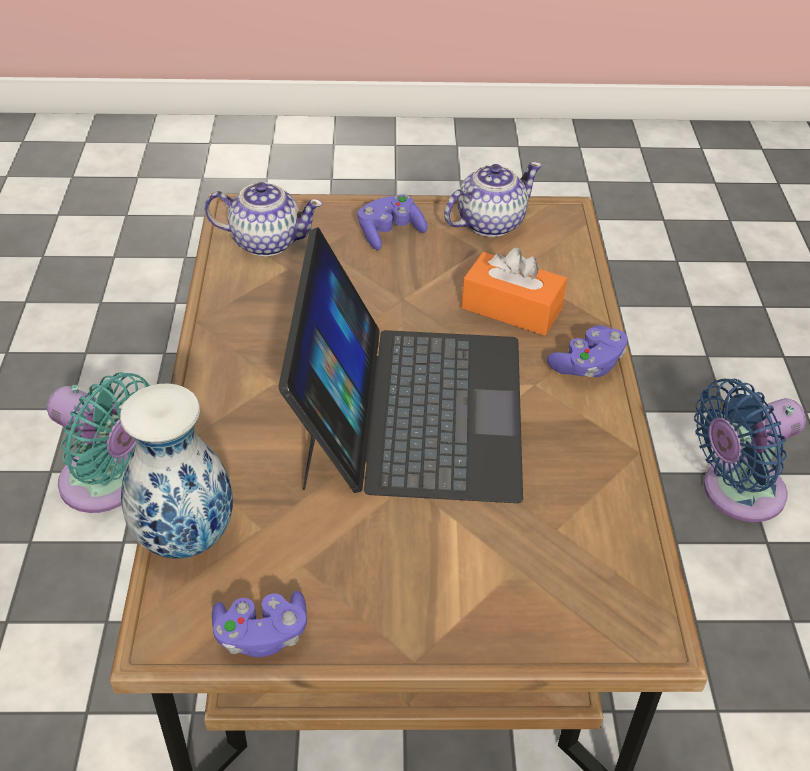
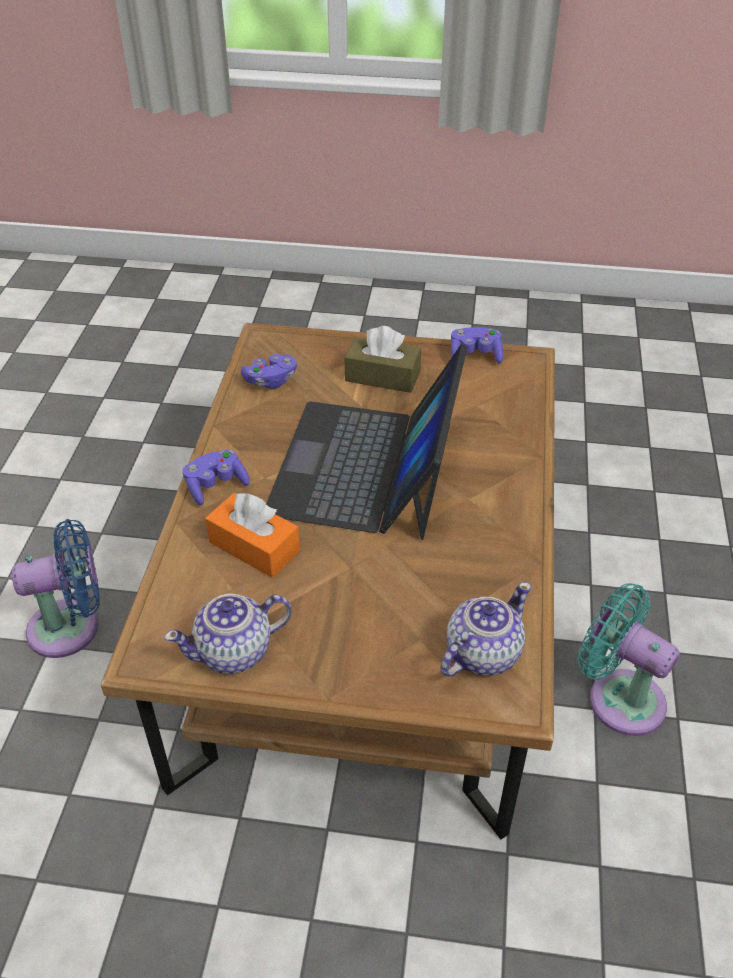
camera: 170 degrees left, 0 degrees up
vase [120,384,233,559] -> none
teapot [205,182,323,256] -> teapot turned 120 degrees clockwise [440,582,531,677]
purple game controller [358,194,427,250] -> purple game controller moved to [241,354,297,389]
none -> brown tissue box [345,326,421,393]

